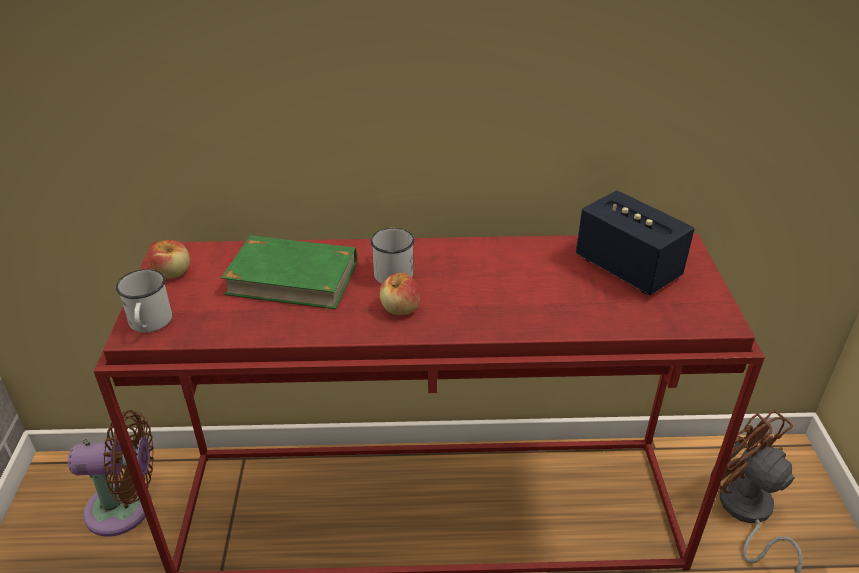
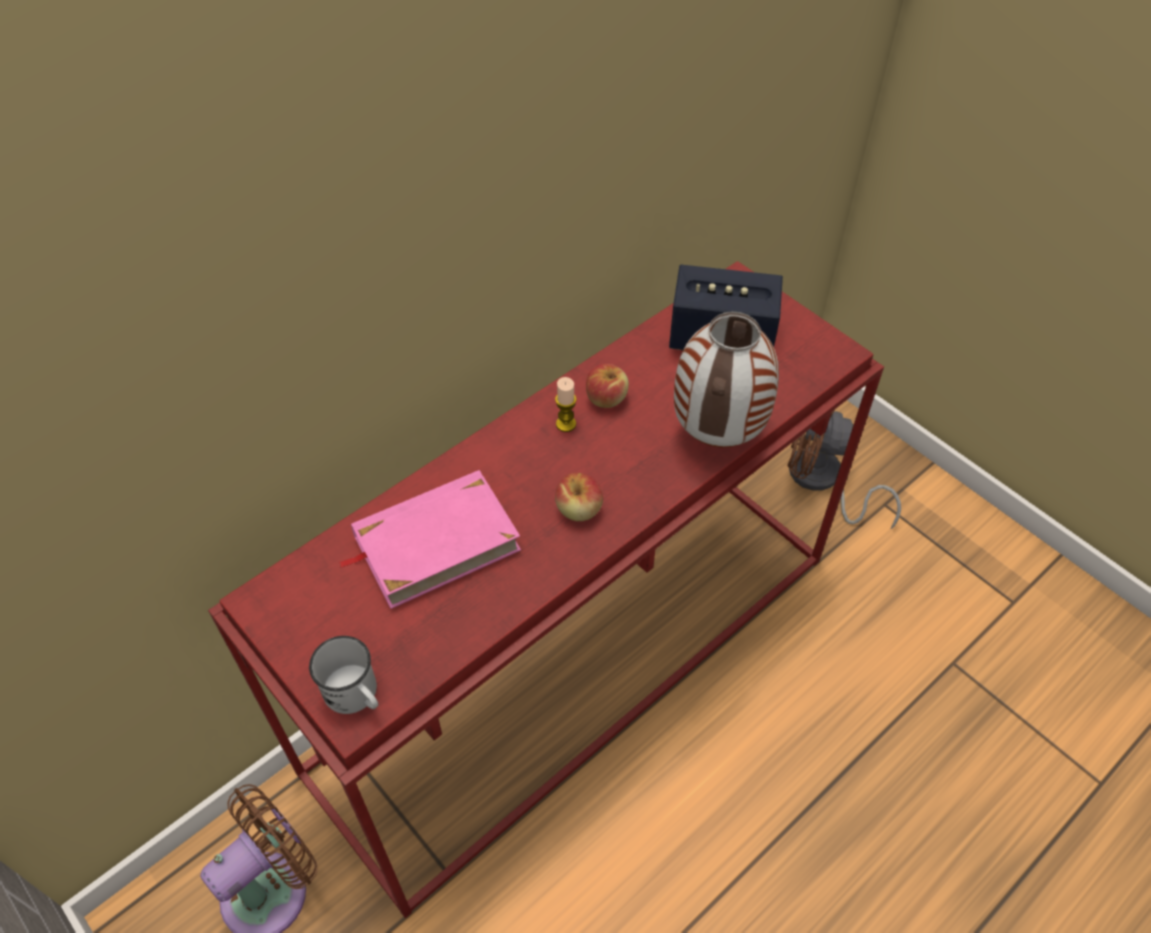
camera: 40 degrees left, 15 degrees up
apple [148,240,190,279] -> apple moved to [586,364,629,408]
green book [221,235,357,309] -> pink book [338,470,521,609]
white mug [370,228,415,284] -> none
none -> candle [555,377,576,432]
none -> vase [674,311,779,447]

